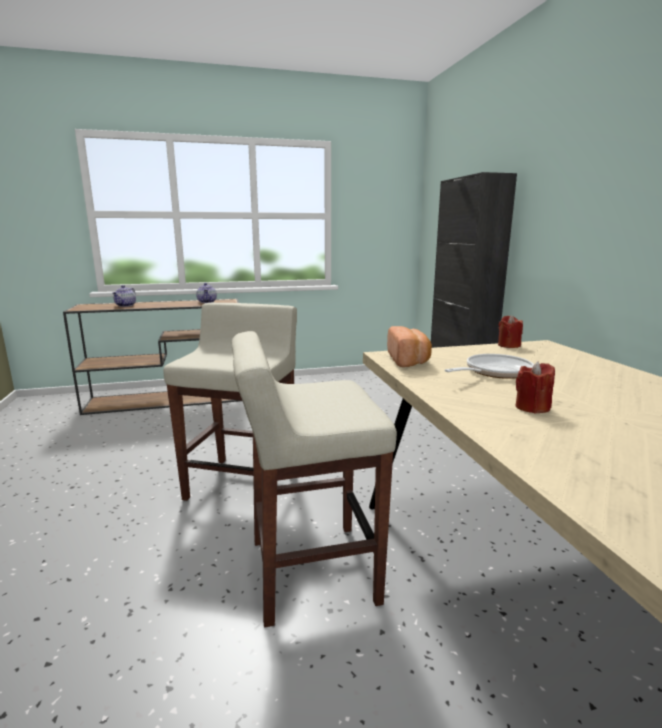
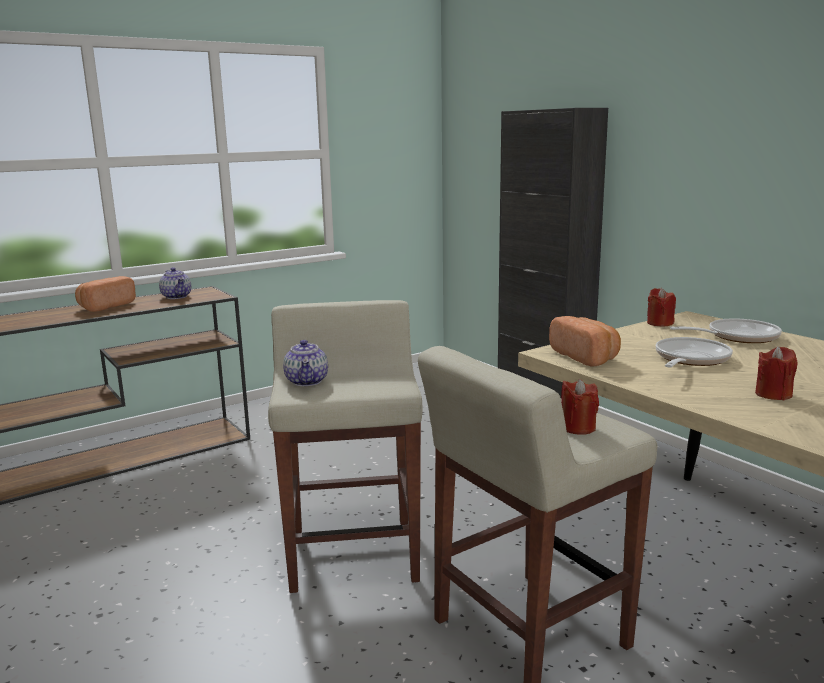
camera: 20 degrees left, 0 degrees up
teapot [112,285,136,307] -> teapot moved to [283,340,328,386]
none -> bread [75,276,136,312]
none -> red candle [561,379,599,435]
none -> frying pan [670,319,782,343]

